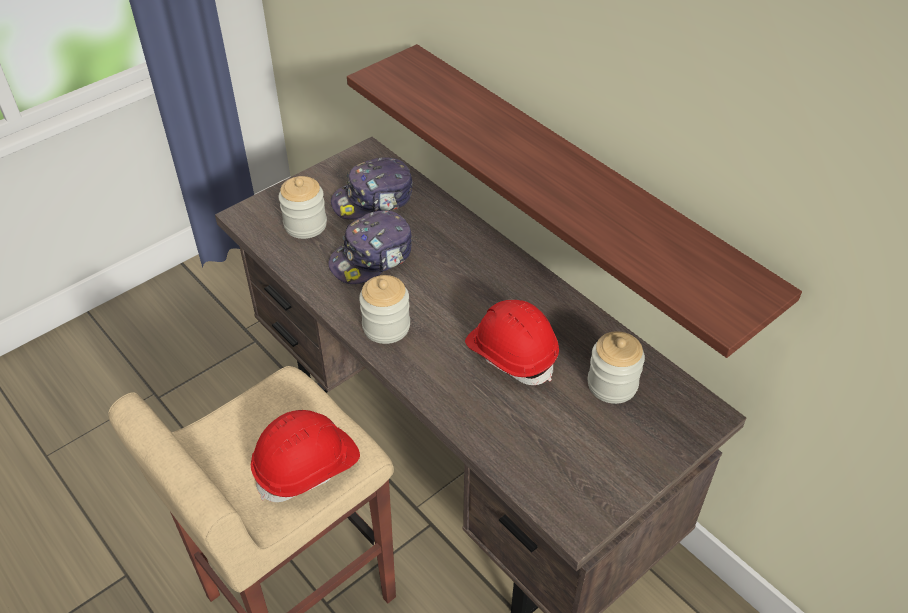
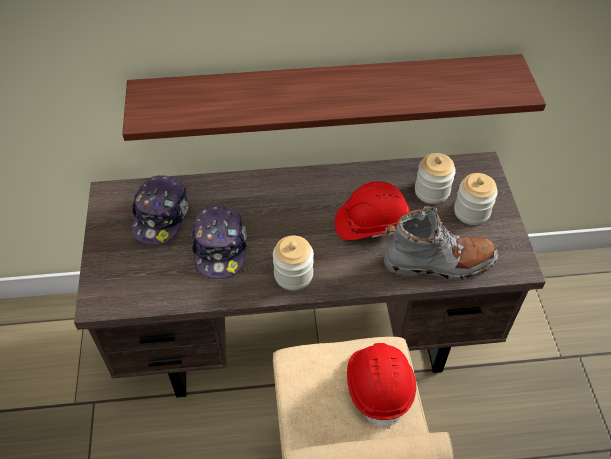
camera: 55 degrees left, 5 degrees up
jar [279,176,327,239] -> jar moved to [454,173,498,225]
none -> grey boot [384,206,498,280]

